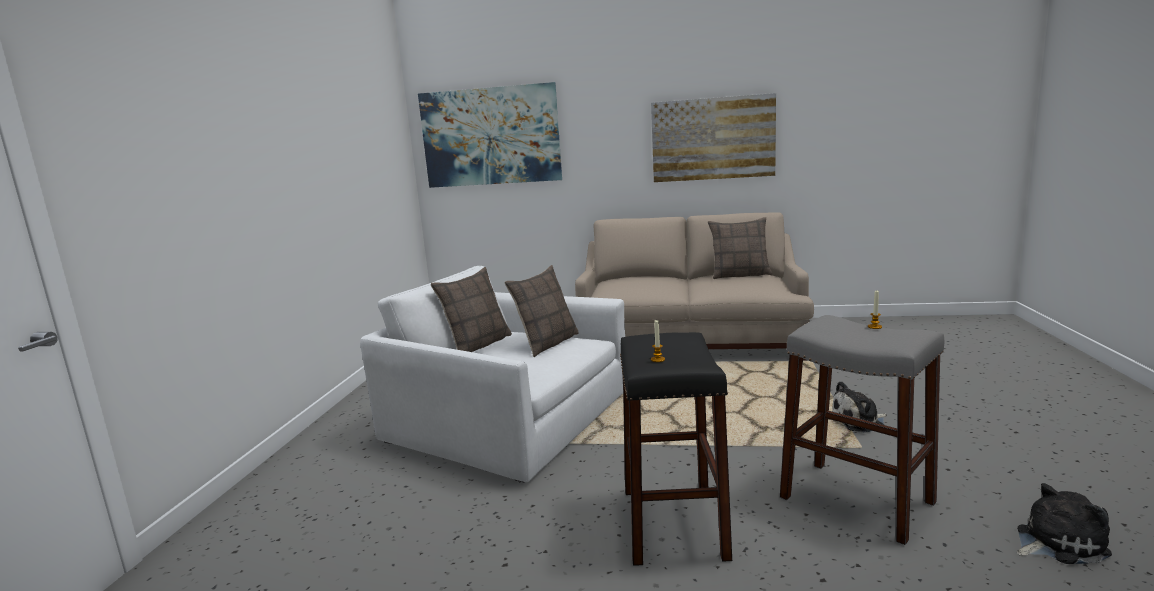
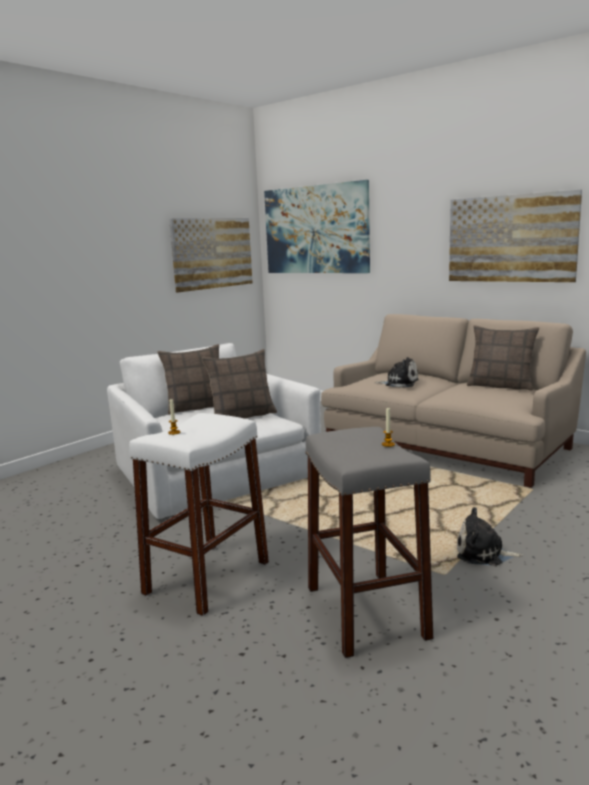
camera: 30 degrees right, 0 degrees up
black stool [620,332,732,566] -> white stool [129,413,269,616]
plush toy [1017,483,1112,564] -> plush toy moved to [376,357,419,388]
none -> picture [169,218,252,292]

